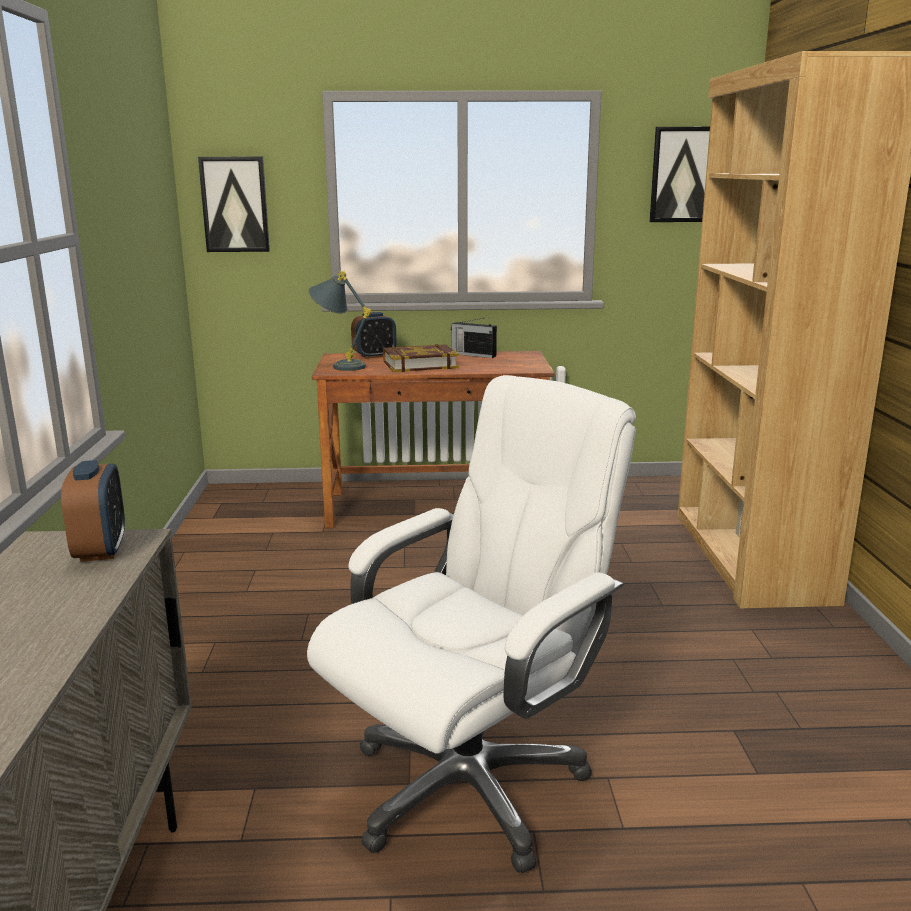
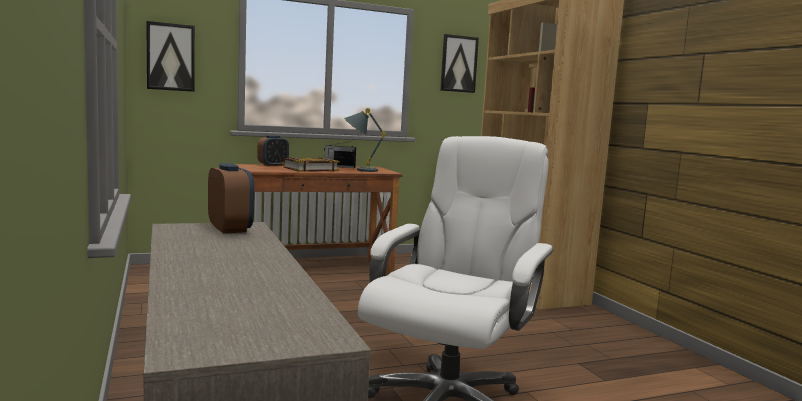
camera: 20 degrees left, 10 degrees down
grey table lamp [308,271,371,371] -> grey table lamp moved to [344,108,386,172]

